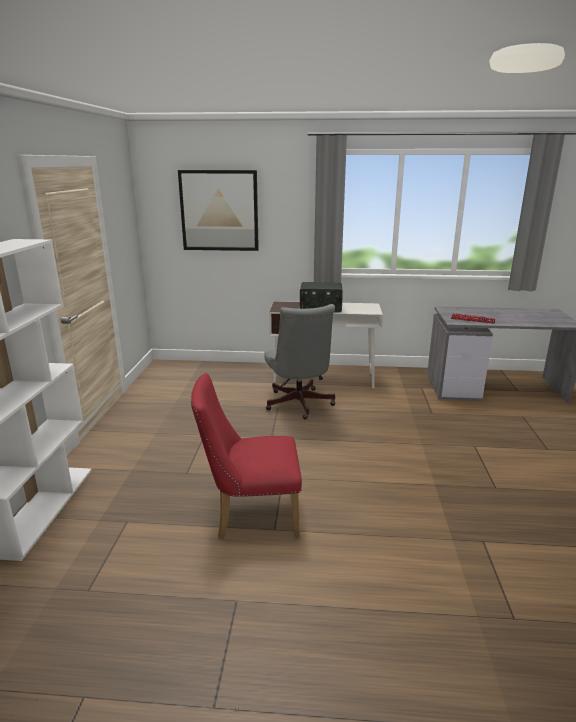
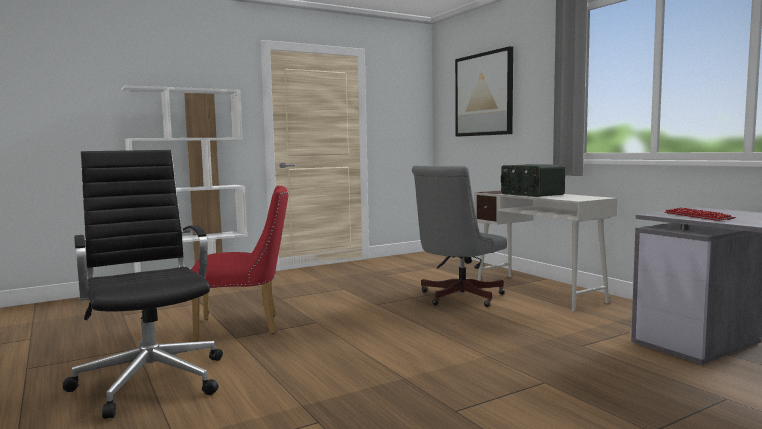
camera: 55 degrees right, 15 degrees down
red chair [191,373,302,539] -> red chair turned 120 degrees clockwise [191,186,288,341]
none -> black office chair [63,150,223,419]

